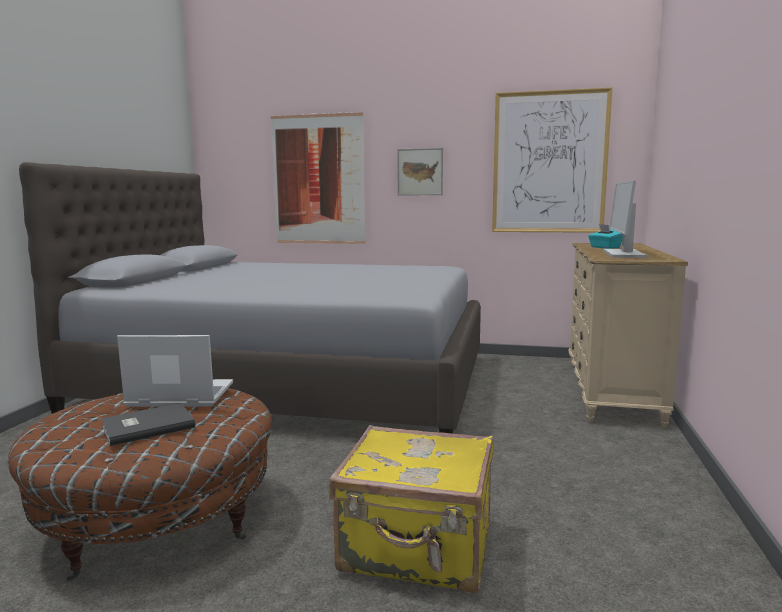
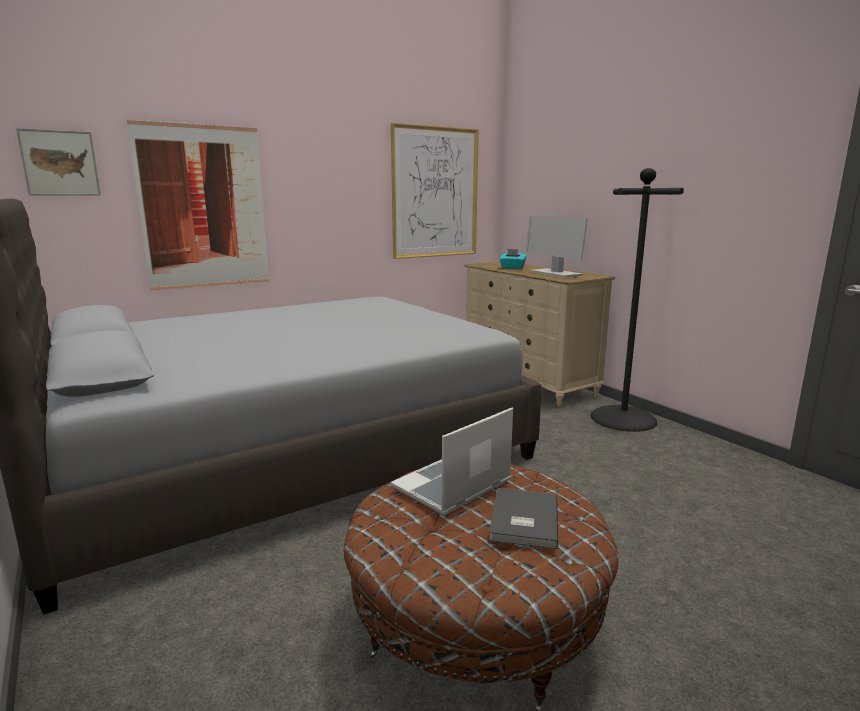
camera: 45 degrees left, 5 degrees up
yellow suitcase [329,425,494,593] -> none
picture [397,148,443,196] -> picture moved to [16,128,101,195]
none -> black clothes rack [591,168,684,432]

